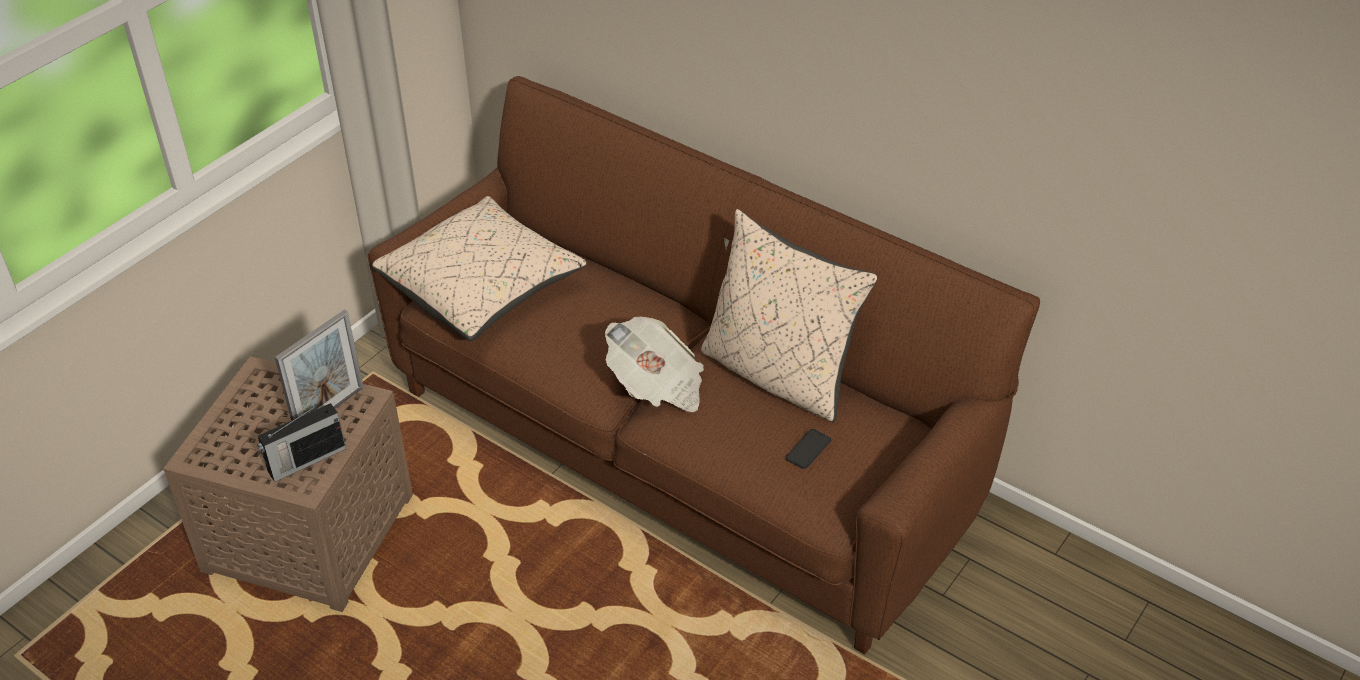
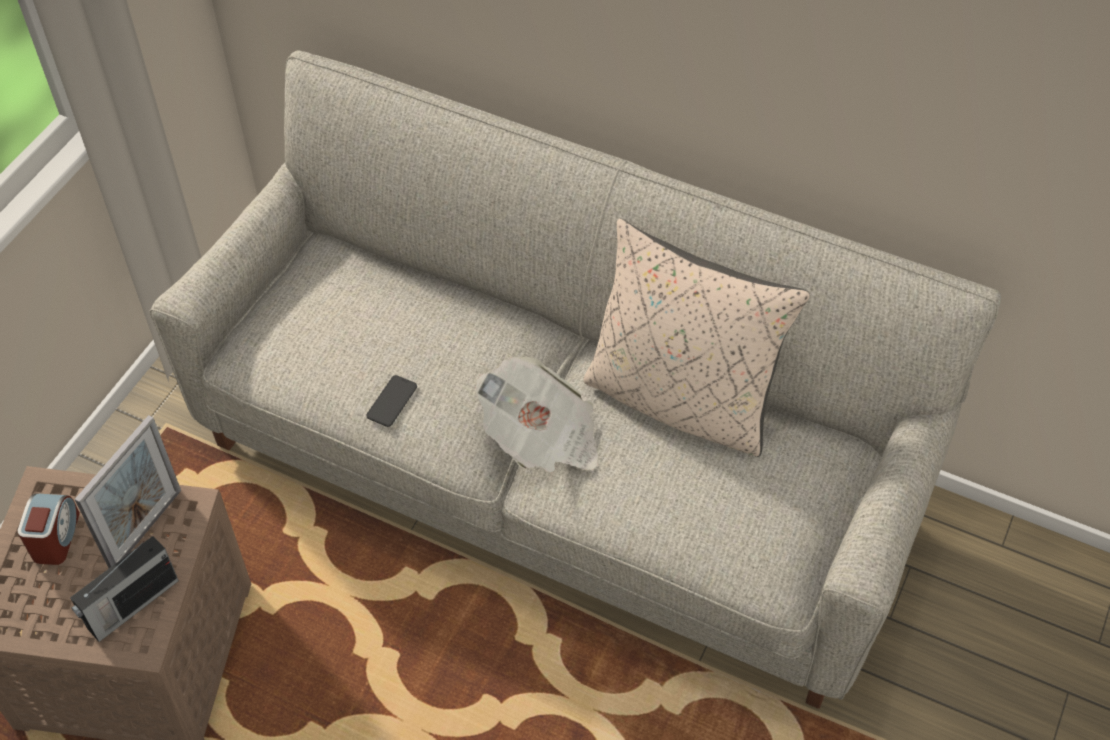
camera: 10 degrees left, 10 degrees up
brown sofa [368,76,1040,654] -> grey sofa [150,50,1001,709]
beige pillow [372,196,586,341] -> none
phone [786,429,831,469] -> phone moved to [366,375,417,427]
none -> alarm clock [17,493,80,565]

